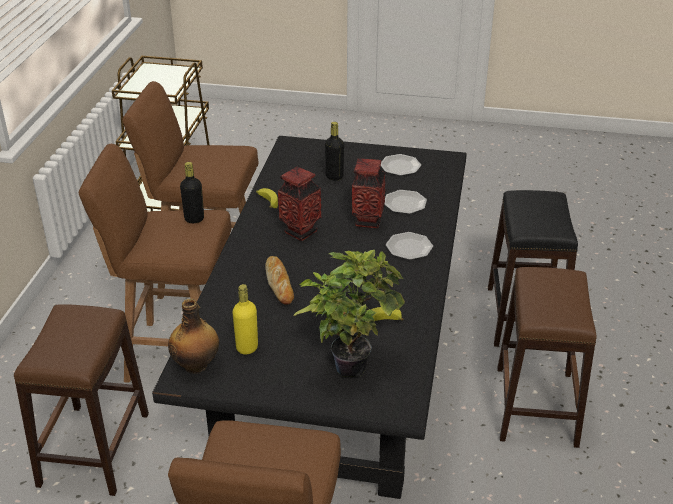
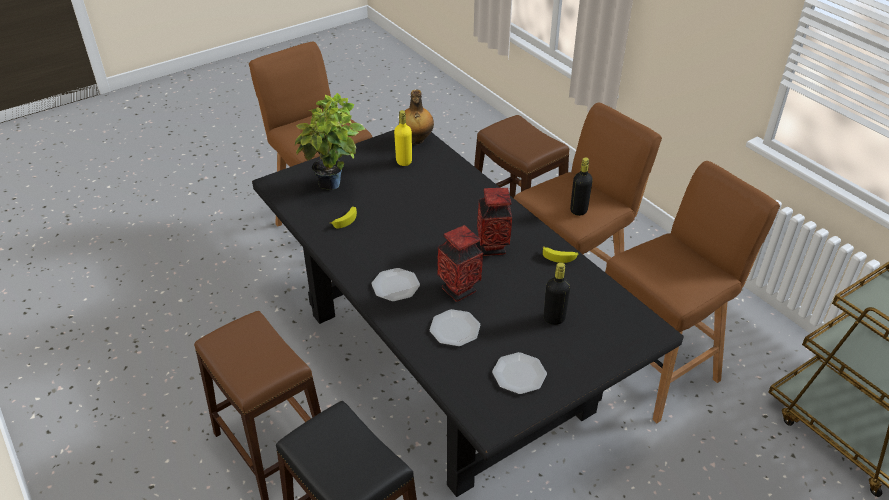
camera: 135 degrees right, 5 degrees up
bread [265,256,294,305] -> none

